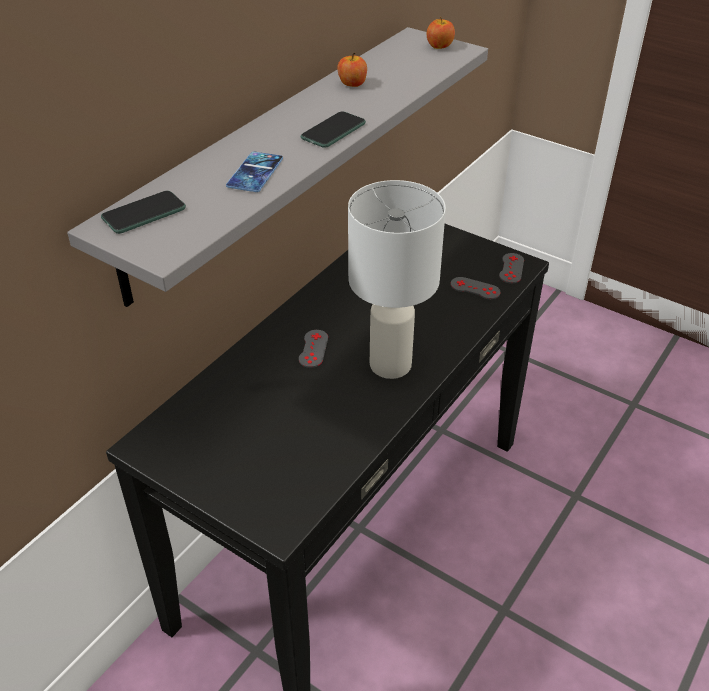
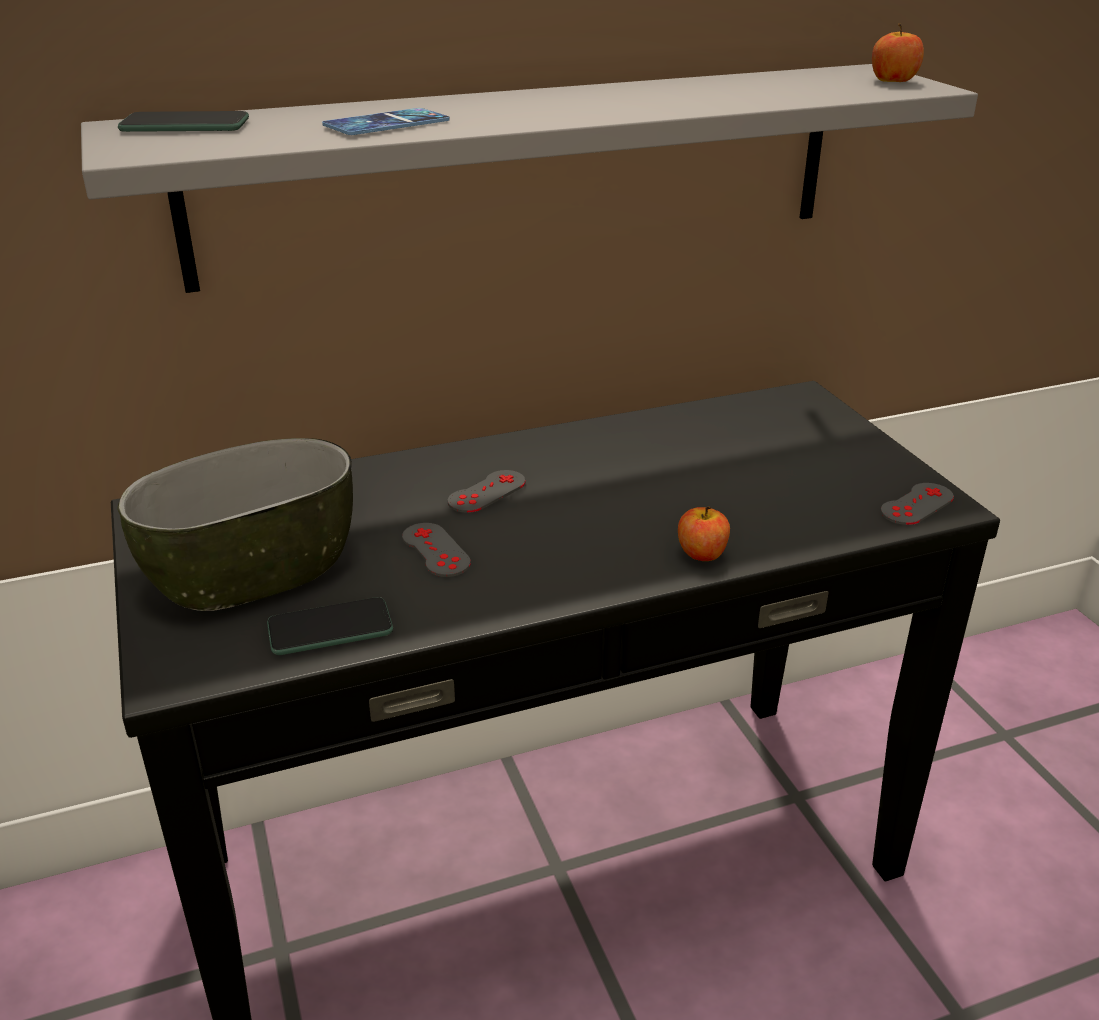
camera: 35 degrees right, 10 degrees down
phone [301,111,366,148] -> phone moved to [267,597,393,655]
apple [337,53,367,87] -> apple moved to [678,507,730,561]
white table lamp [348,180,446,379] -> none
grey game controller [451,277,500,299] -> grey game controller moved to [402,523,471,577]
none -> bowl [117,438,353,611]

